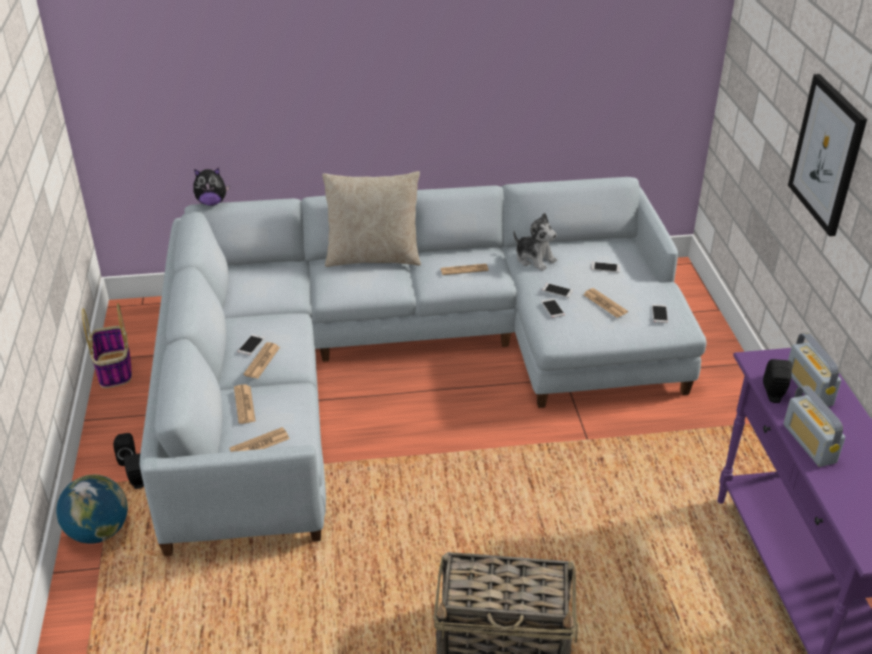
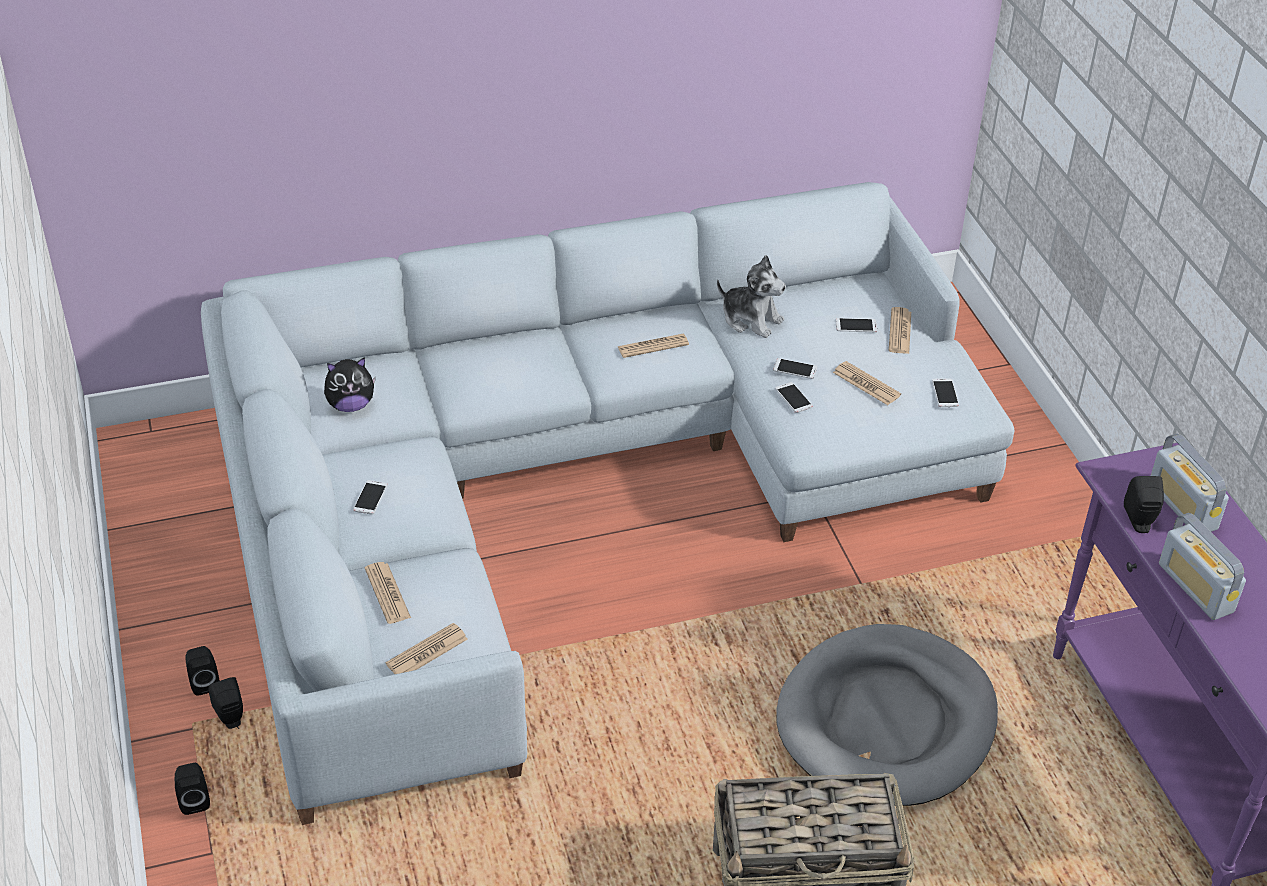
camera: 10 degrees left, 5 degrees up
globe [56,474,128,544] -> black speaker [175,763,210,815]
basket [82,303,132,388] -> none
plush toy [193,168,229,206] -> plush toy moved to [324,357,376,412]
newspaper [243,342,280,378] -> newspaper moved to [889,307,911,354]
beige pillow [322,171,421,267] -> none
picture [788,74,867,236] -> none
none -> grey dog bed [776,624,998,806]

